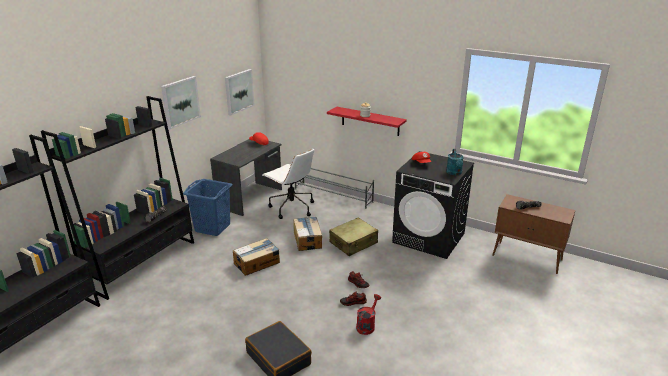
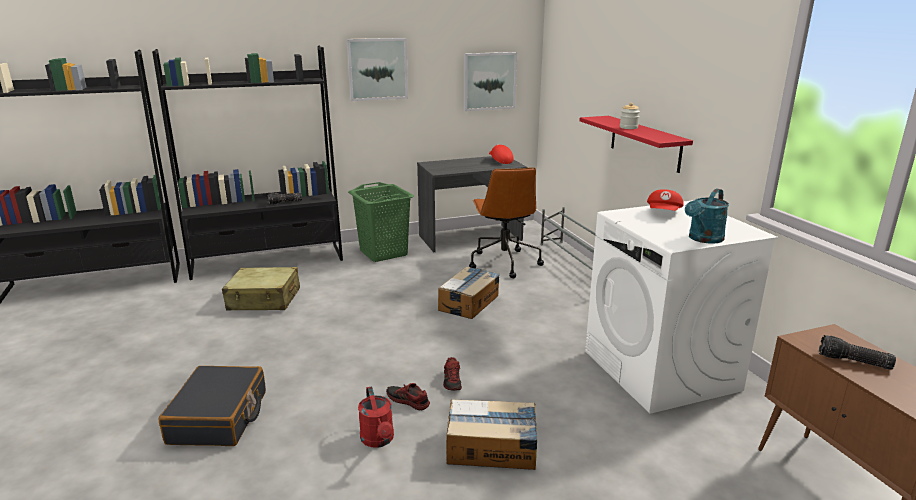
camera: 40 degrees right, 5 degrees down
blue laundry basket [183,179,232,236] -> green laundry basket [348,182,414,262]
cardboard box [233,238,280,276] -> cardboard box moved to [446,399,537,470]
white office chair [262,148,314,219] -> brown office chair [469,167,544,278]
beige suitcase [329,218,378,256] -> beige suitcase moved to [222,267,300,311]
red watering can [356,294,381,335] -> red watering can turned 90 degrees clockwise [358,386,394,448]
black washing machine [392,151,474,259] -> white washing machine [585,201,778,414]

